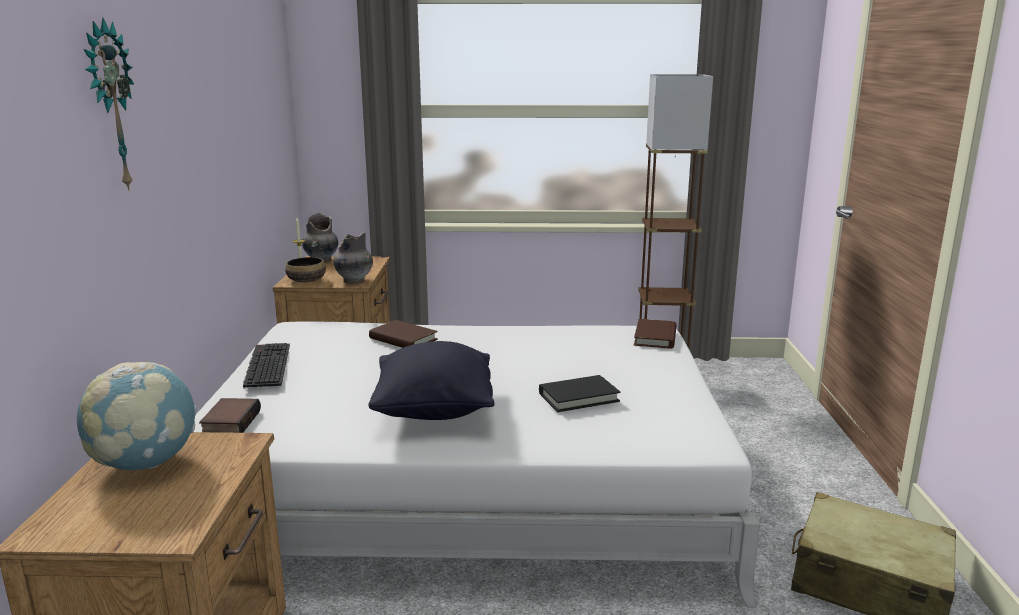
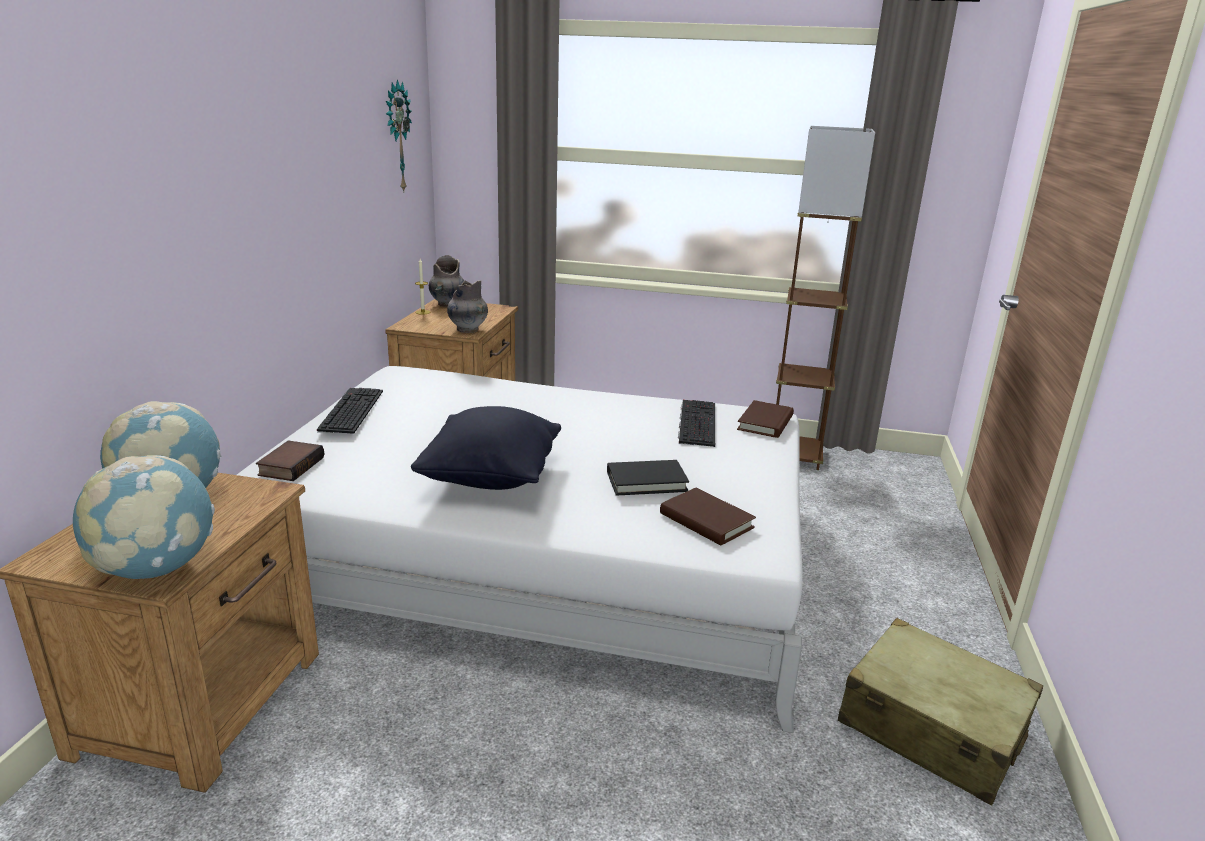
camera: 10 degrees right, 5 degrees up
wall clock [83,17,134,191] -> wall clock moved to [386,79,412,191]
bowl [285,257,326,283] -> none
brown book [369,320,438,348] -> brown book moved to [660,488,756,545]
none -> globe [73,455,215,579]
none -> keyboard [678,400,715,447]

